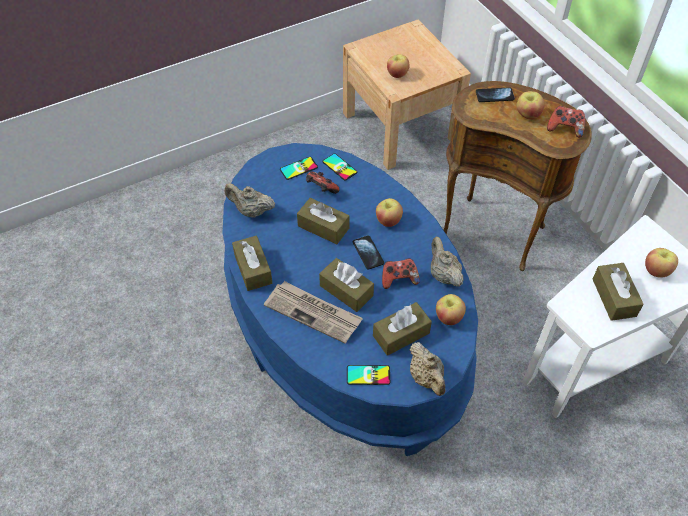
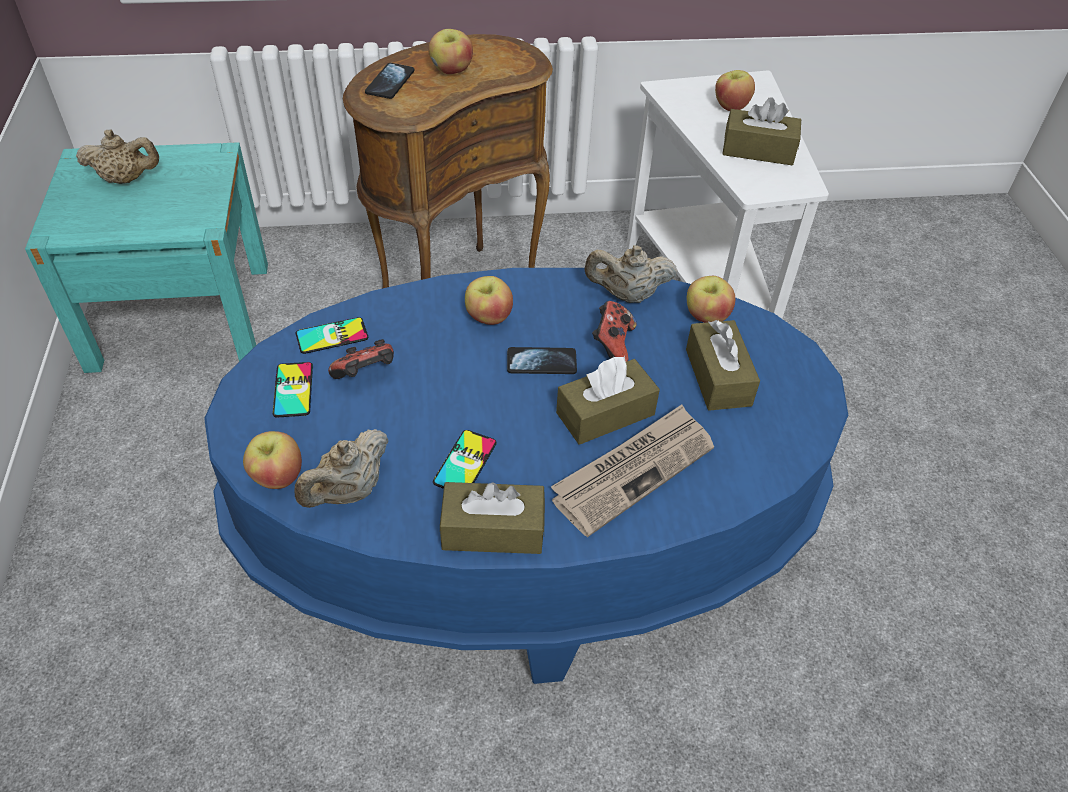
camera: 70 degrees left, 5 degrees down
brown tissue box [297,198,350,244] -> none
beige nightstand [343,20,471,170] -> turquoise nightstand [25,142,268,373]
phone [347,365,390,385] -> phone moved to [433,430,497,489]
apple [387,54,410,78] -> apple moved to [243,431,302,489]
beige teapot [410,342,445,396] -> beige teapot moved to [76,130,159,184]
game controller [547,106,585,138] -> none

